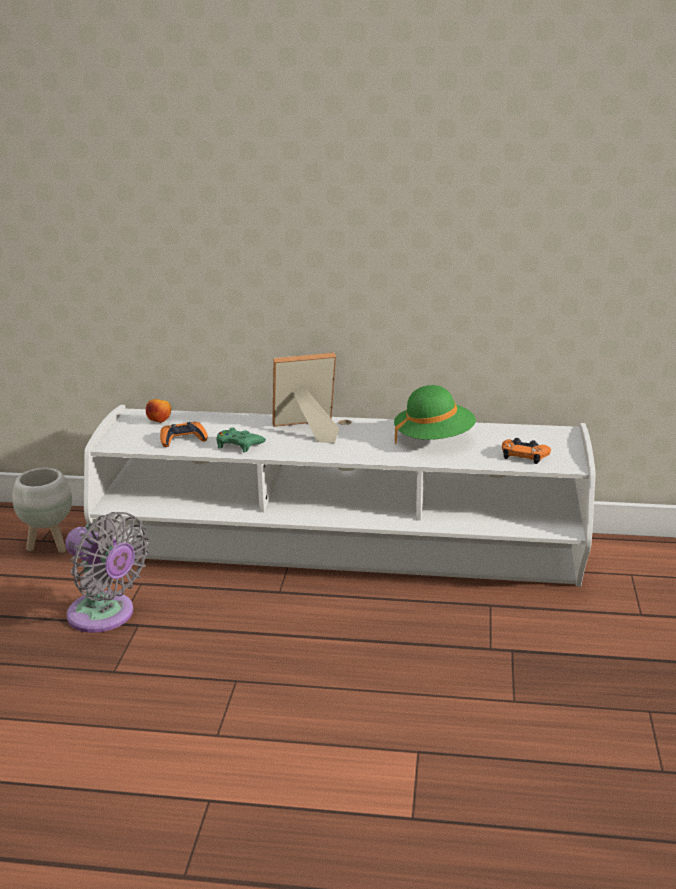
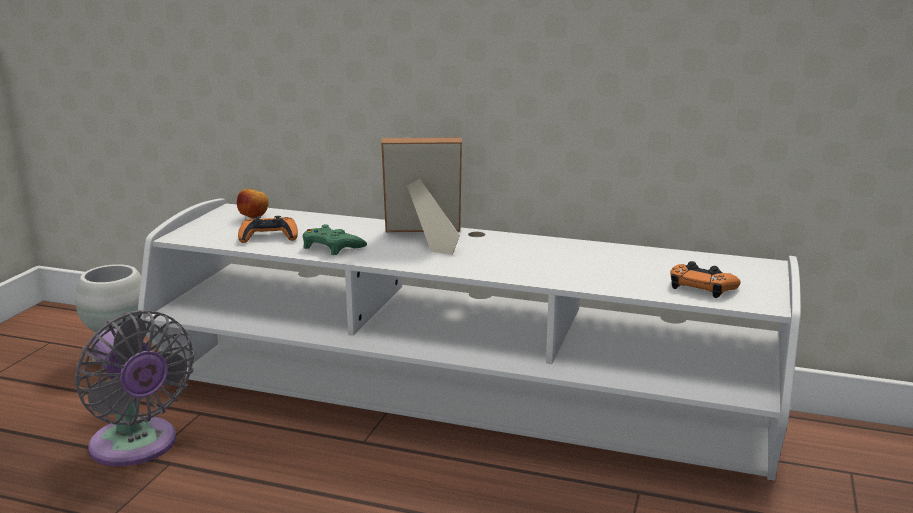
camera: 10 degrees right, 5 degrees down
green hat [394,385,476,444] -> none

